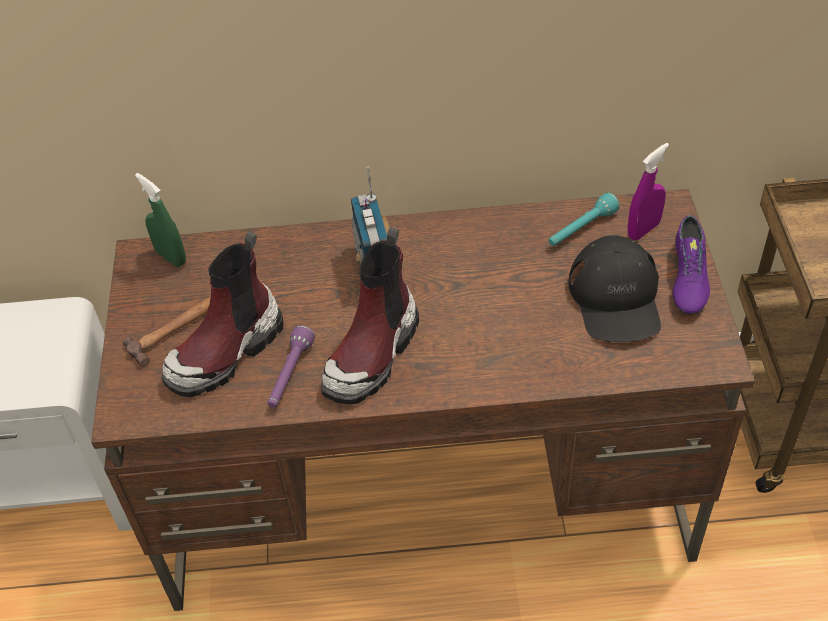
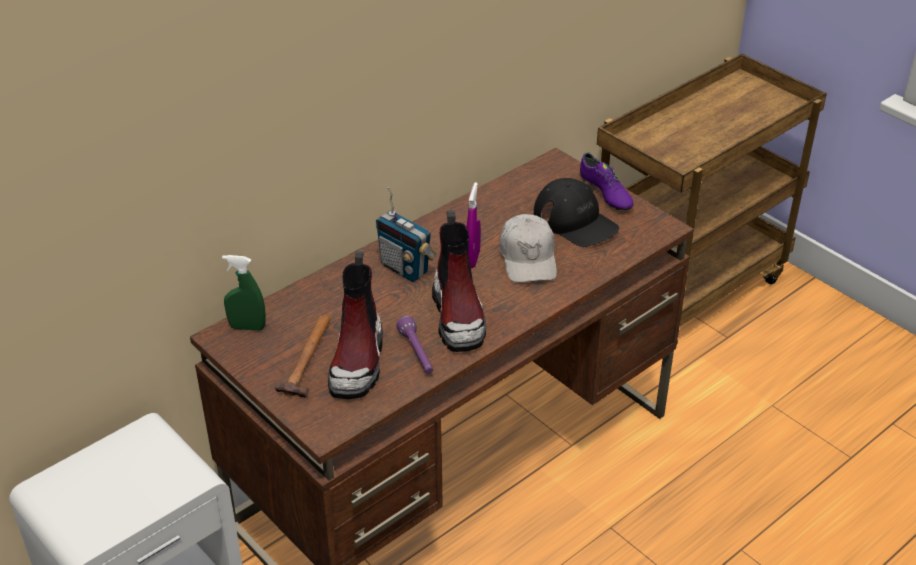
camera: 40 degrees left, 10 degrees down
turquoise flashlight [548,193,620,246] -> none
purple spray bottle [627,143,669,240] -> purple spray bottle moved to [467,182,481,268]
none -> white cap [499,214,557,283]

